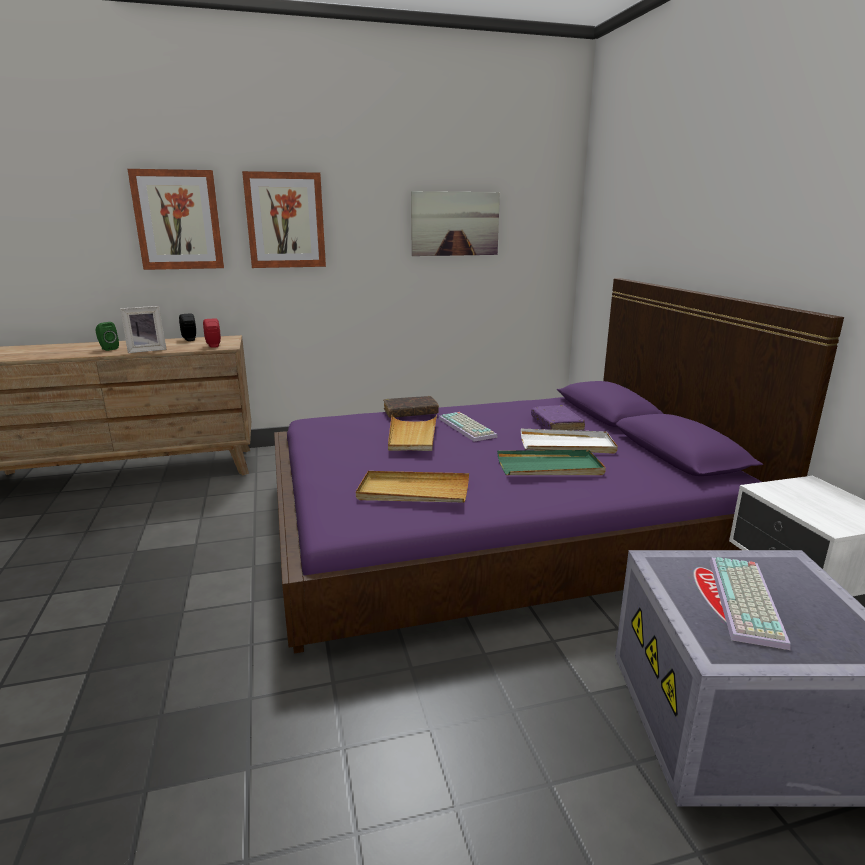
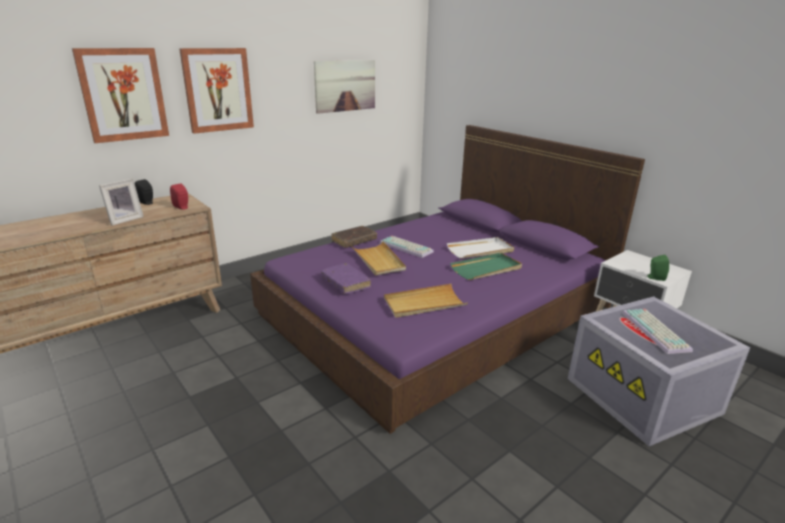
camera: 25 degrees left, 5 degrees up
green speaker [96,322,119,351] -> green speaker moved to [647,255,669,281]
purple book [531,405,585,431] -> purple book moved to [321,263,371,294]

